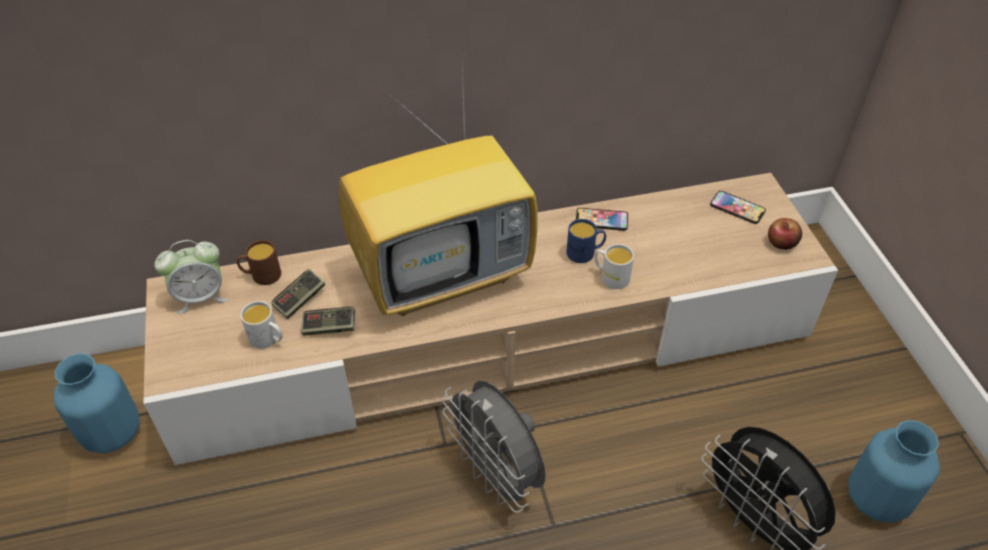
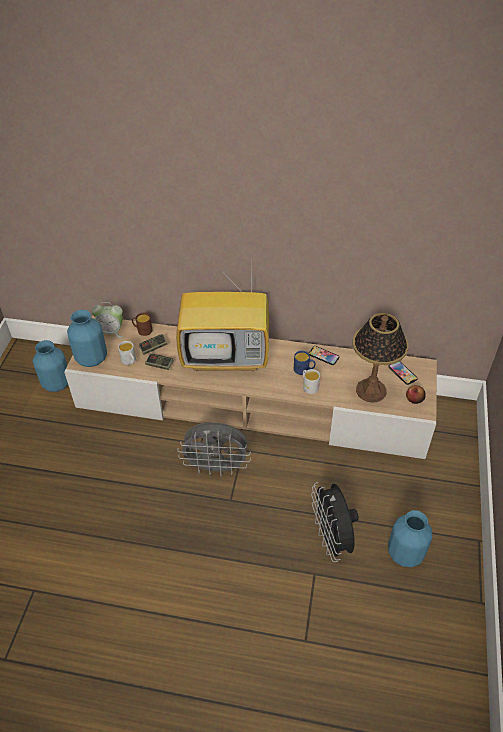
camera: 25 degrees right, 0 degrees up
grey fan [442,380,546,513] -> grey fan turned 75 degrees counterclockwise [177,422,251,476]
none -> blue vase [67,310,107,367]
none -> table lamp [352,313,409,403]

